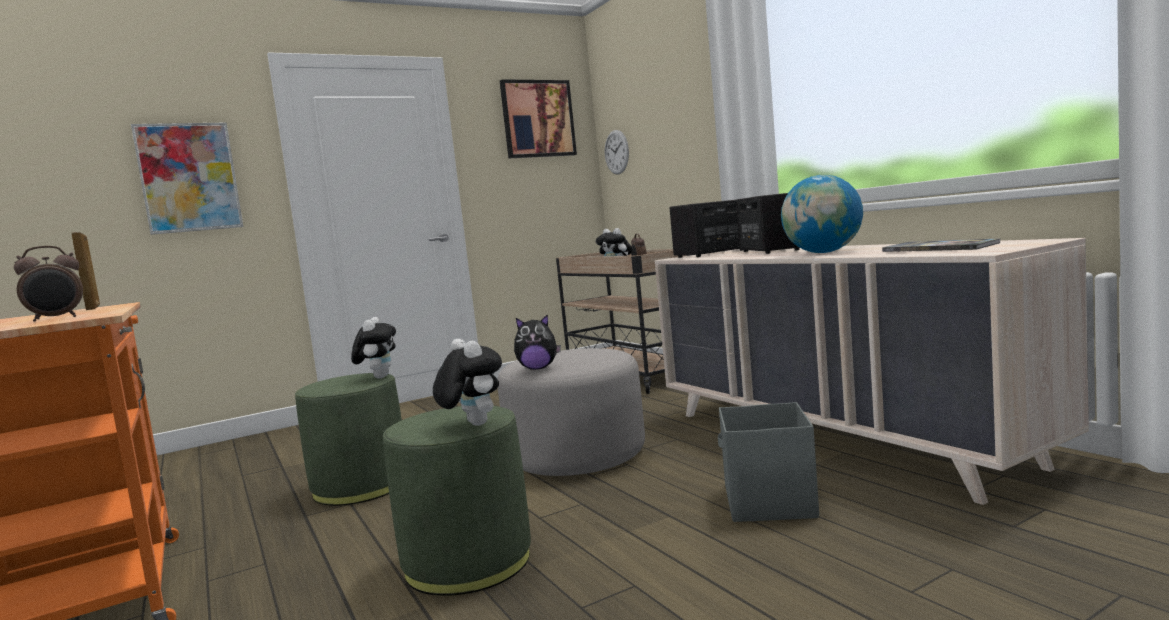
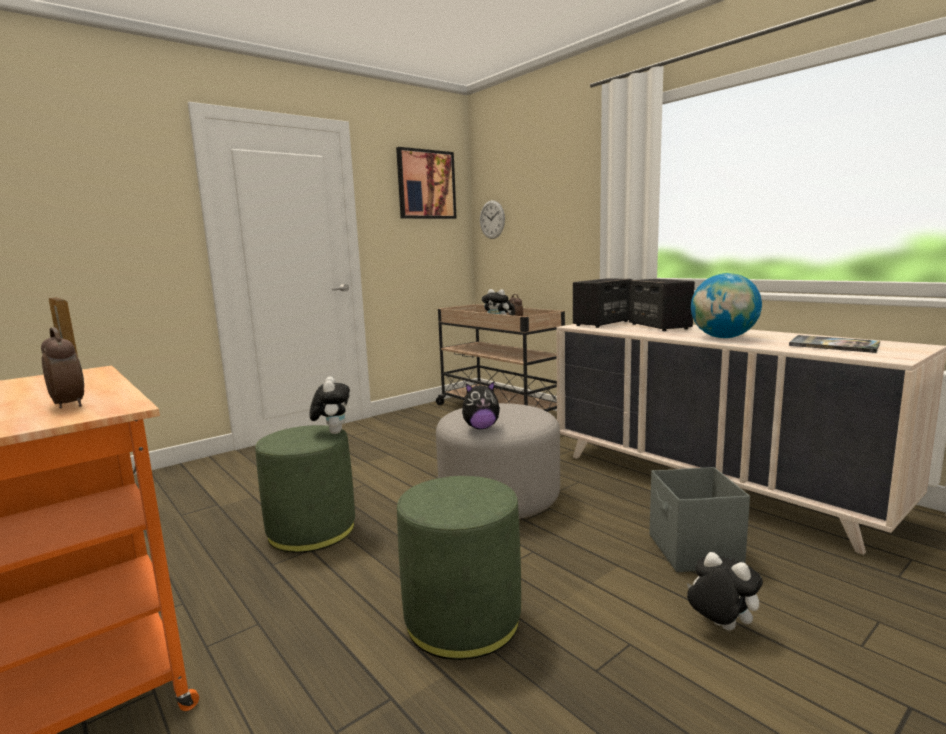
camera: 10 degrees left, 5 degrees up
alarm clock [14,246,83,322] -> alarm clock turned 90 degrees counterclockwise [41,327,84,408]
picture [131,123,243,235] -> none
plush toy [433,339,502,426] -> plush toy moved to [687,552,763,631]

